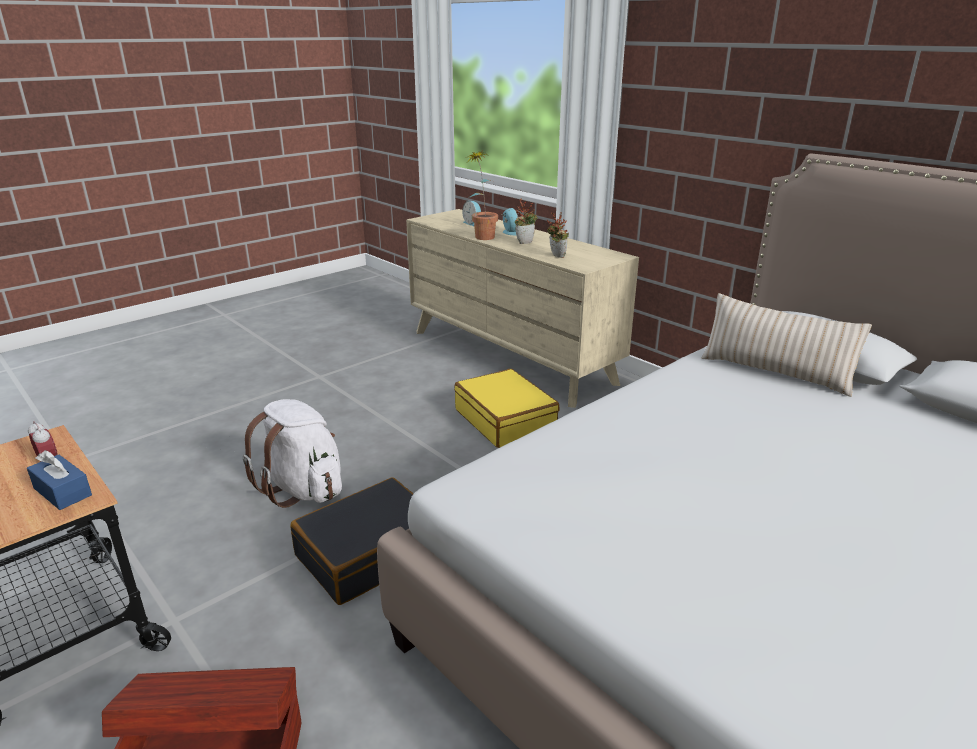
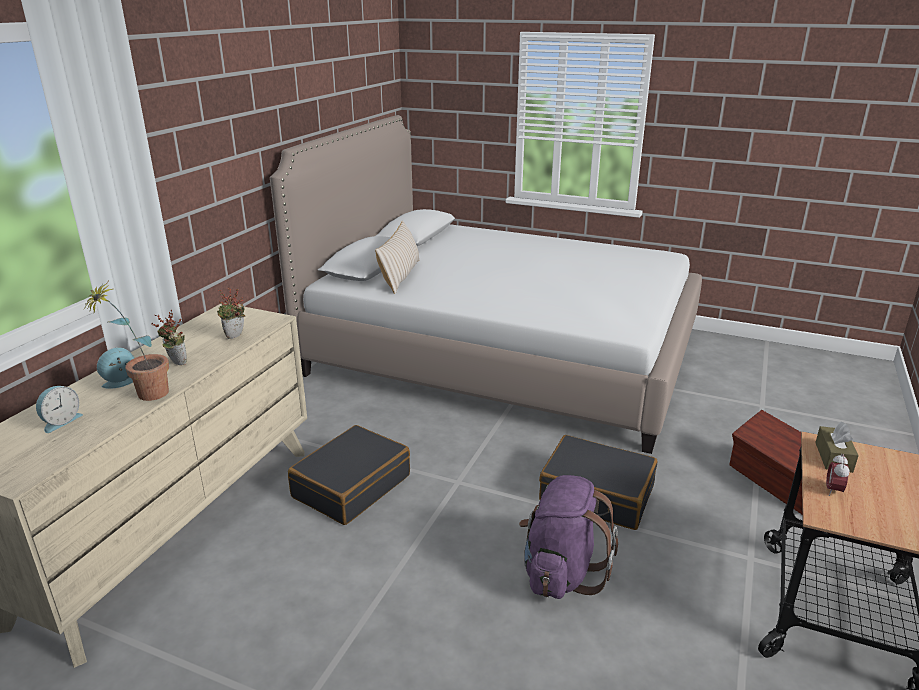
camera: 115 degrees left, 0 degrees up
blue tissue box [27,450,92,510] -> brown tissue box [815,421,859,473]
white backpack [243,399,342,508] -> purple backpack [519,475,618,599]
yellow suitcase [454,369,559,448] -> black suitcase [288,425,410,525]

